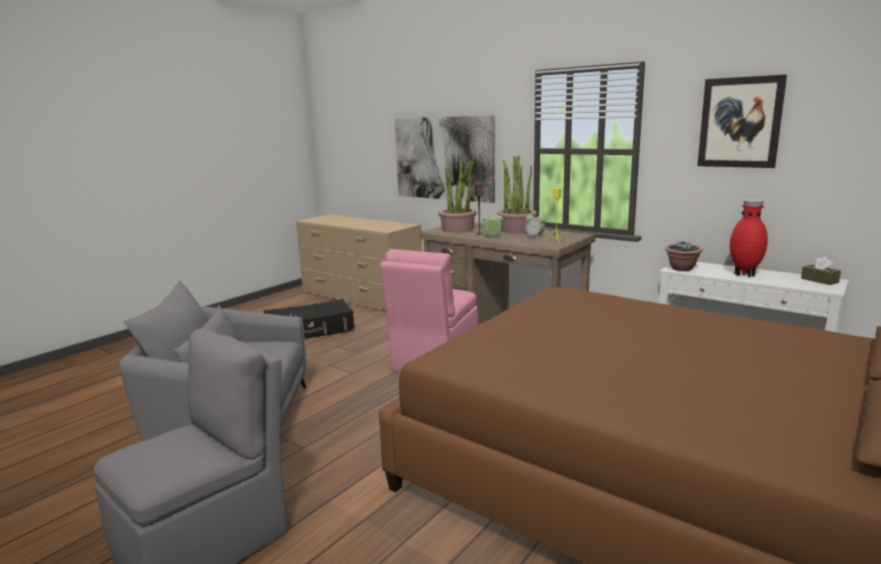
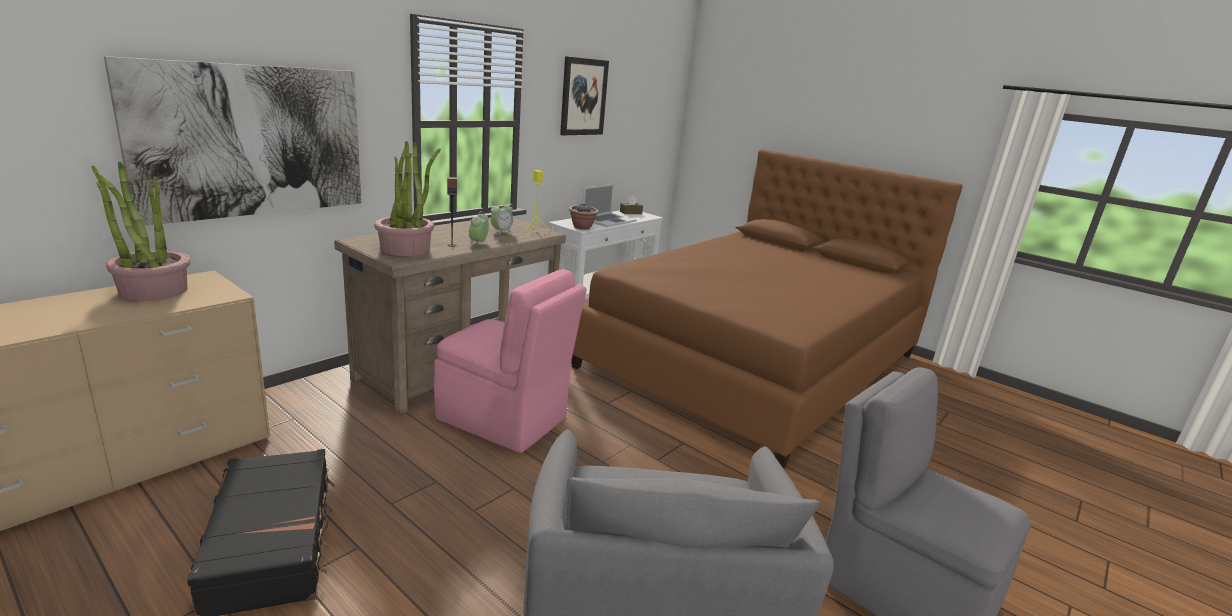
camera: 90 degrees left, 5 degrees up
potted plant [497,155,537,234] -> potted plant moved to [92,162,191,301]
red vase [730,199,768,277] -> laptop [582,184,637,227]

